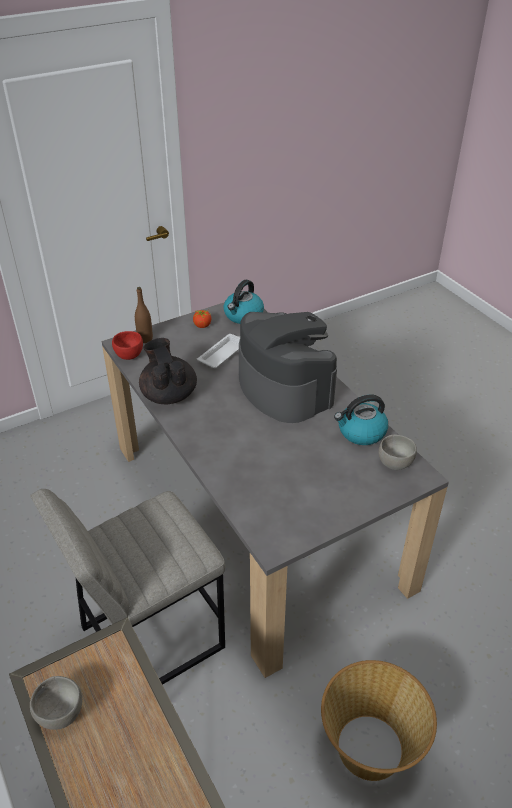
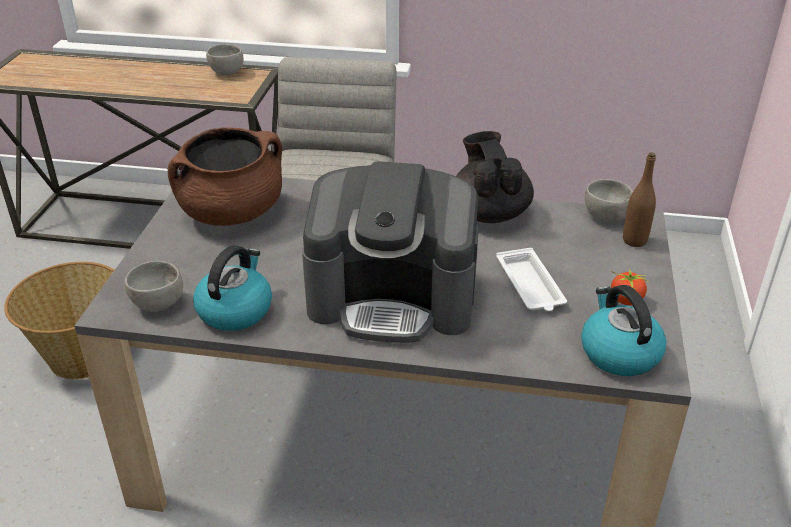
camera: 130 degrees right, 5 degrees down
red bowl [112,331,143,360] -> grey bowl [585,179,633,223]
black teapot [139,338,197,404] -> black teapot turned 120 degrees counterclockwise [456,131,534,223]
none -> brown cooking pot [168,128,282,226]

